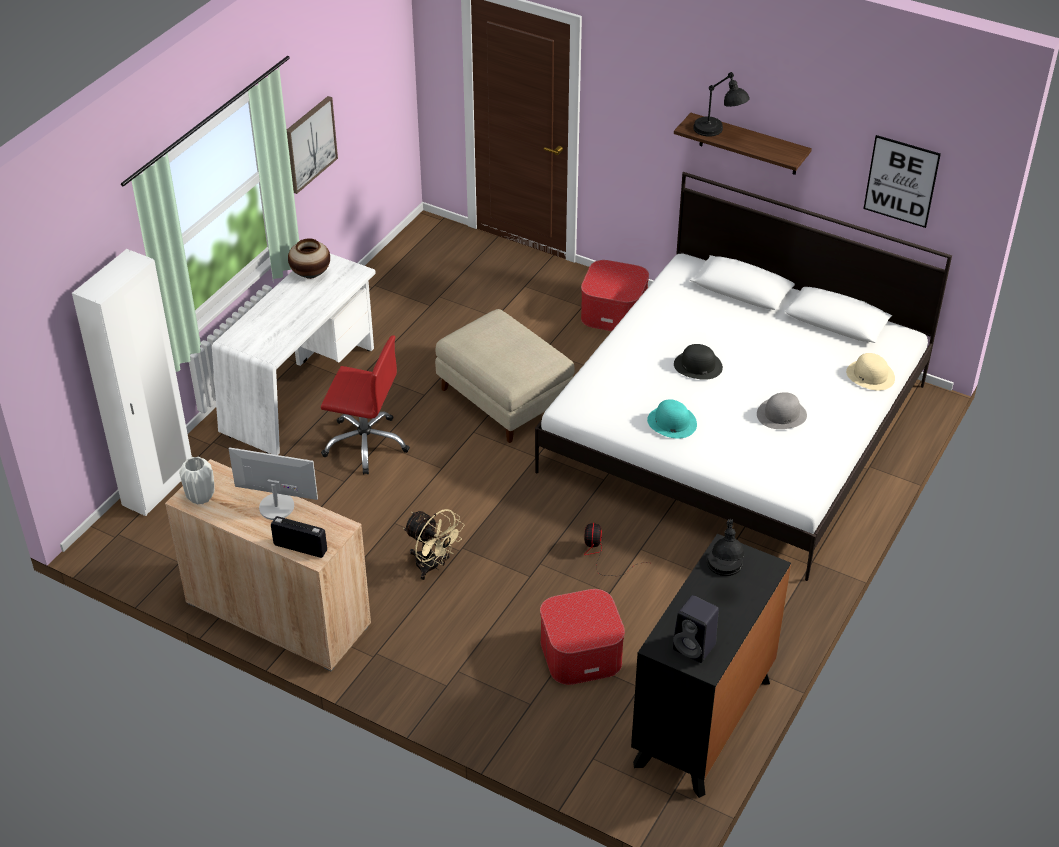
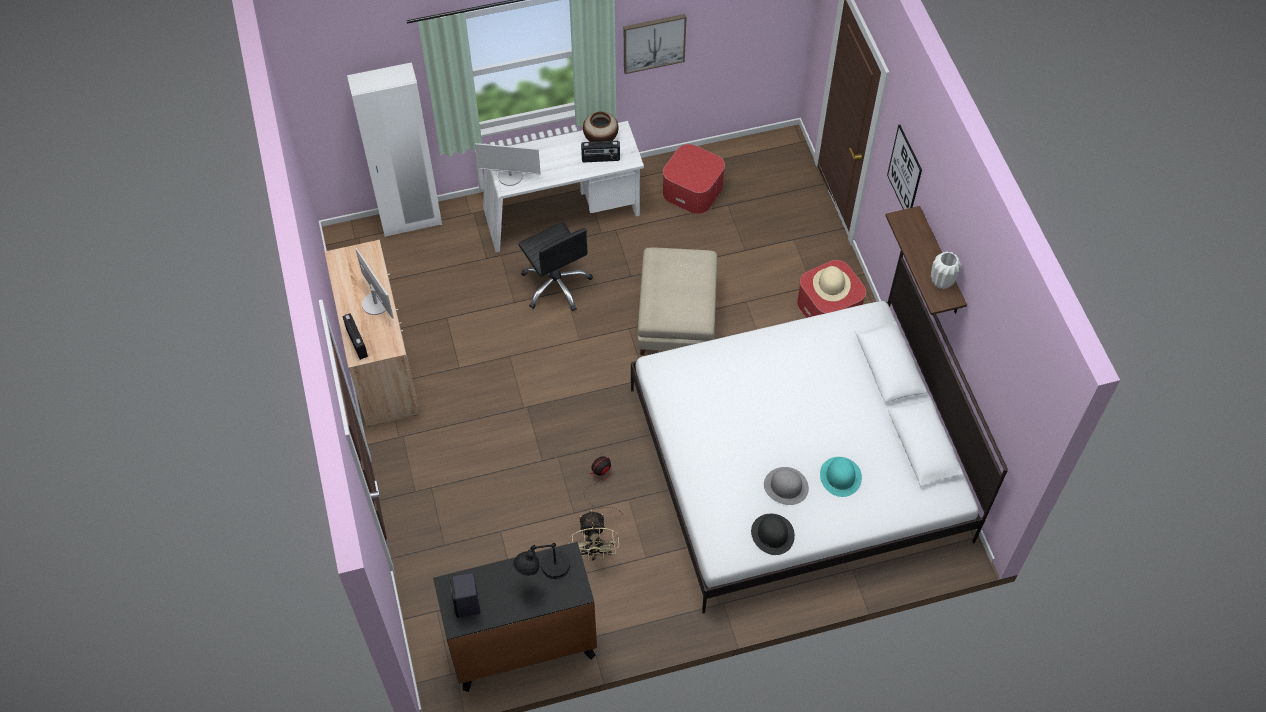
camera: 45 degrees right, 15 degrees up
white vase [179,457,215,505] -> white vase moved to [931,252,961,289]
red office chair [321,335,410,475] -> black office chair [518,222,593,311]
beige fan [403,509,465,580] -> beige fan moved to [568,510,619,561]
ottoman [540,589,625,685] -> ottoman moved to [663,144,725,214]
turquoise hat [647,399,697,439] -> turquoise hat moved to [820,457,862,497]
black hat [674,344,723,380] -> black hat moved to [751,514,795,555]
black table lamp [693,72,750,137] -> none
beige hat [846,353,895,391] -> beige hat moved to [813,266,851,301]
picture [864,135,941,228] -> picture moved to [887,125,922,210]
none -> monitor [475,143,541,186]
none -> radio [581,141,620,162]

